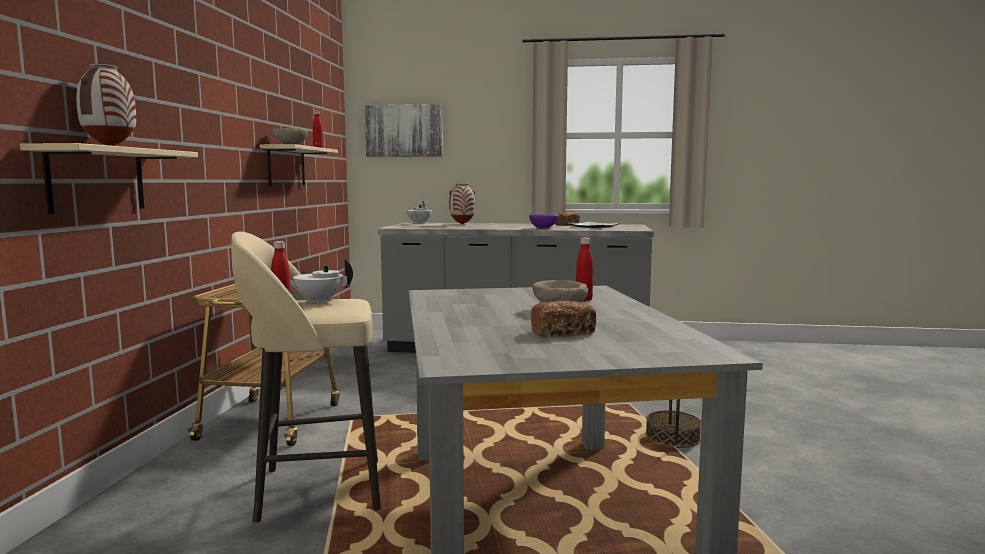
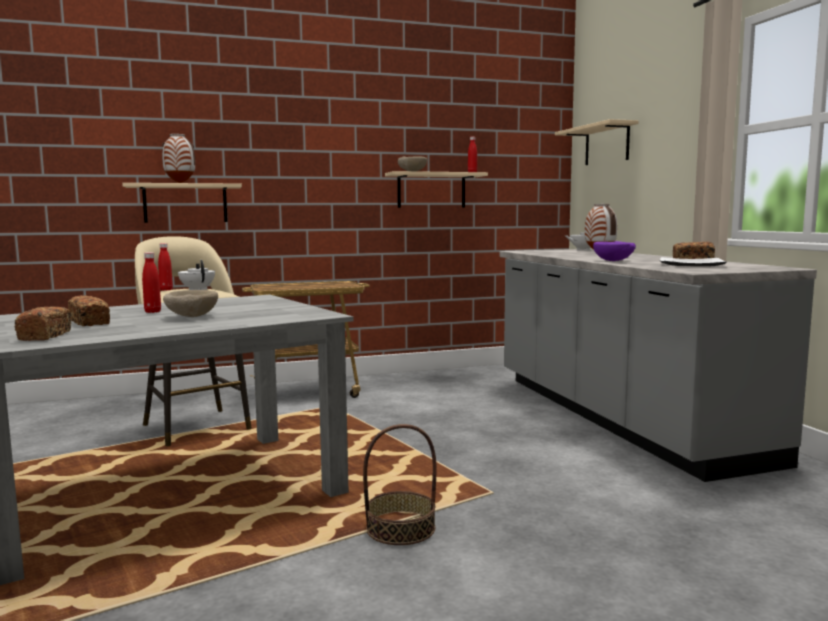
camera: 65 degrees right, 0 degrees up
picture [365,104,443,157] -> beige shelf [555,119,639,165]
red bottle [576,238,593,301] -> red bottle moved to [142,252,161,313]
none -> bread [15,306,71,341]

